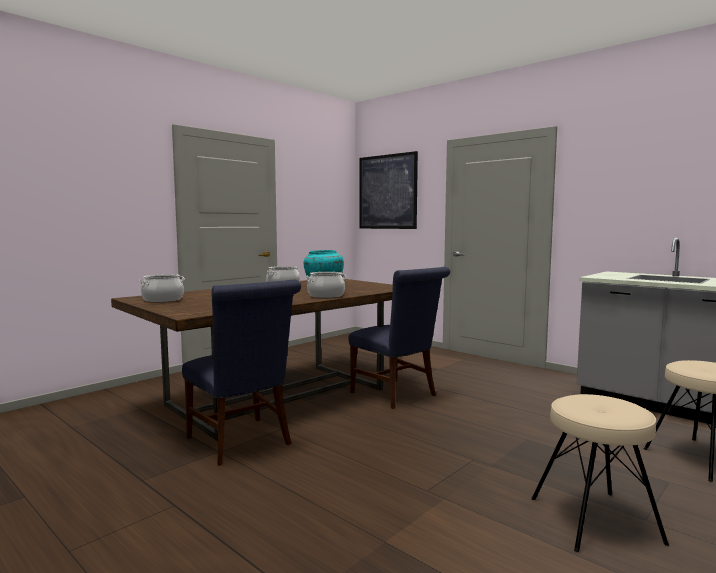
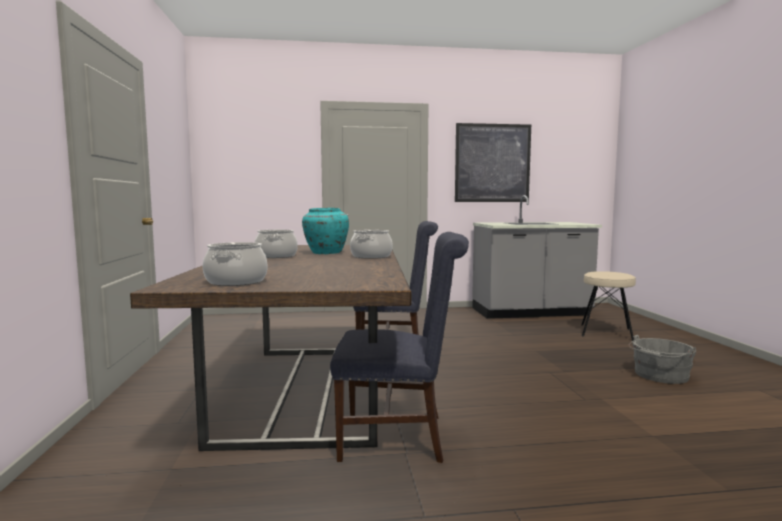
camera: 50 degrees left, 0 degrees up
picture [359,151,418,229] -> picture moved to [455,123,531,202]
beige stool [531,394,669,552] -> grey bucket [629,335,696,384]

